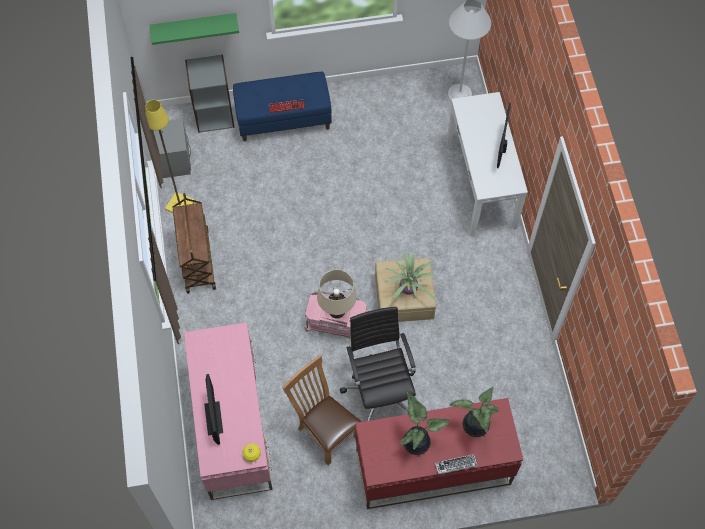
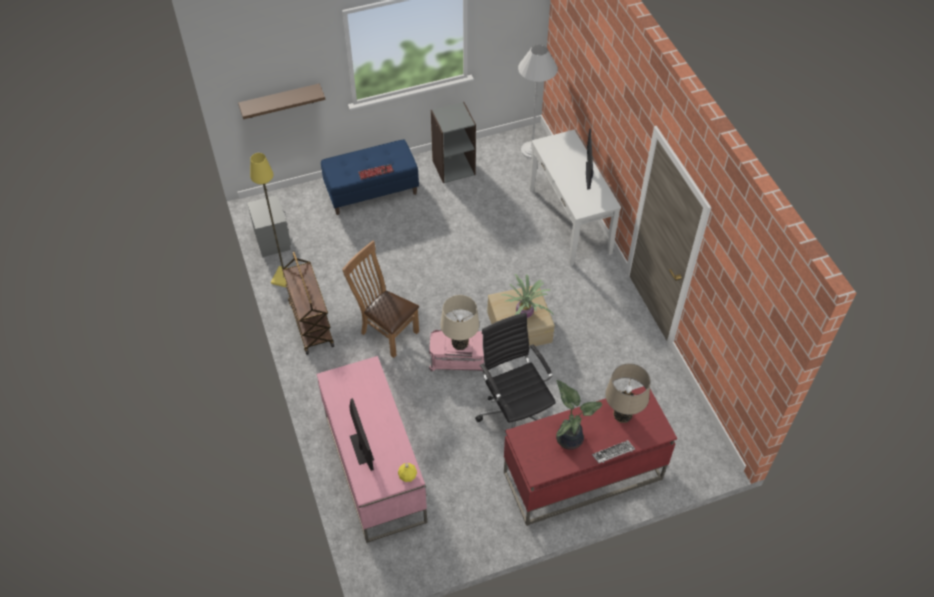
camera: 10 degrees left, 10 degrees down
green shelf [150,13,239,45] -> brown shelf [238,83,325,119]
grey bookcase [185,54,234,133] -> grey bookcase moved to [431,102,476,183]
brown chair [282,355,362,465] -> brown chair moved to [342,241,419,358]
potted plant [450,387,499,437] -> beige table lamp [605,363,650,423]

